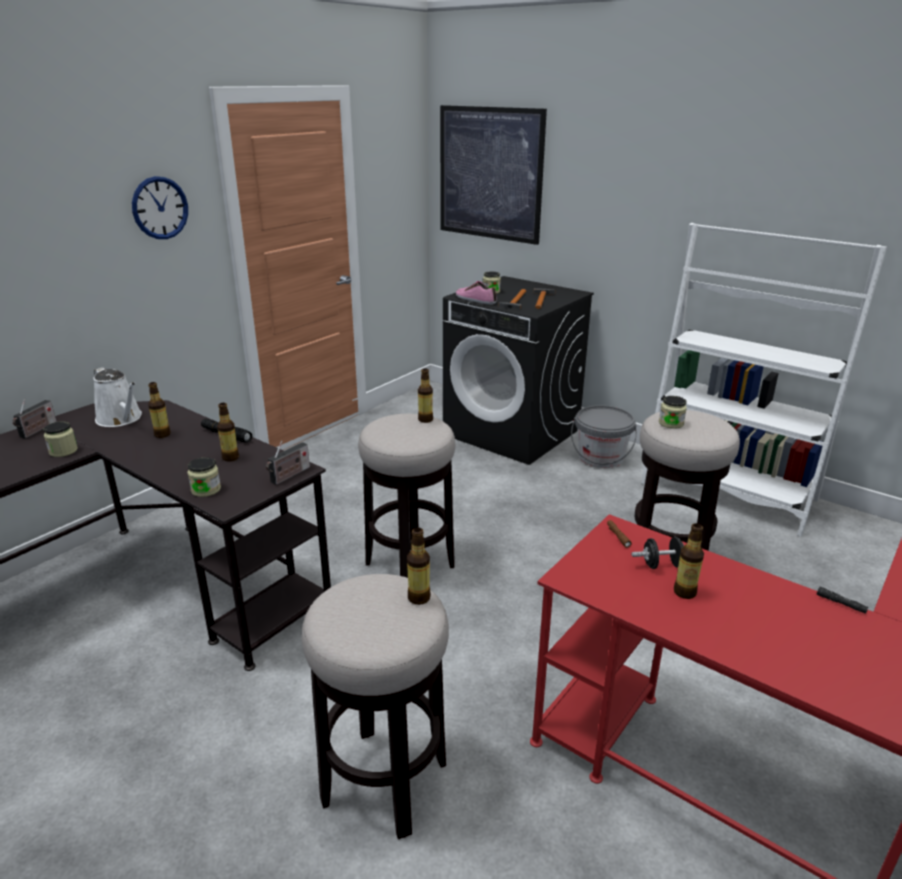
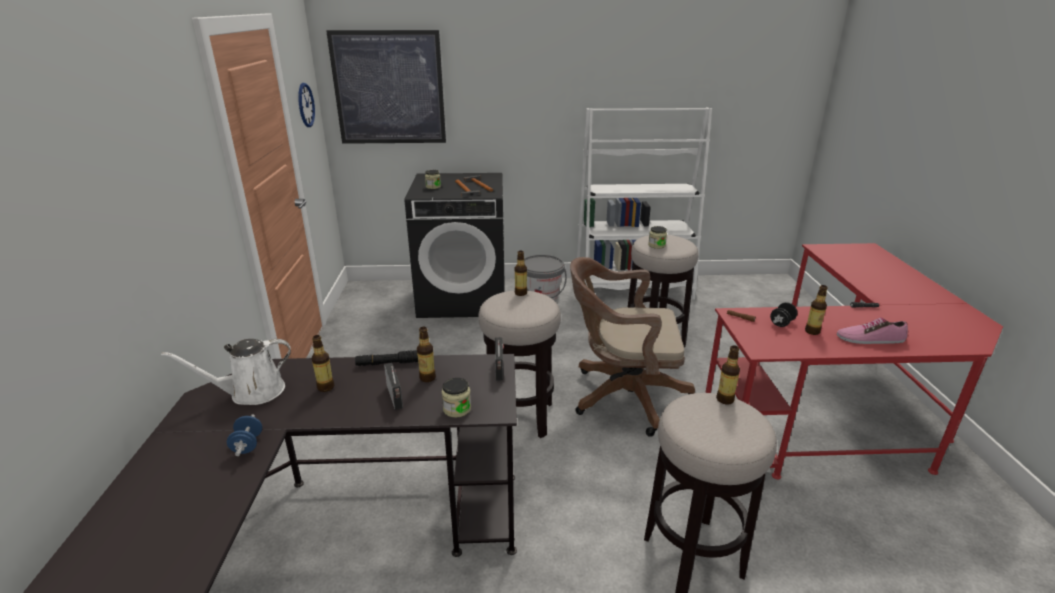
camera: 40 degrees left, 0 degrees up
radio [12,398,57,439] -> radio moved to [384,363,403,410]
jar [44,421,78,457] -> blue dumbbell [227,415,262,456]
white watering can [93,367,142,427] -> white watering can turned 150 degrees clockwise [161,339,291,405]
wall clock [132,176,188,239] -> wall clock moved to [298,83,315,127]
shoe [456,281,497,305] -> shoe moved to [837,318,908,344]
none -> brown office chair [570,257,695,437]

